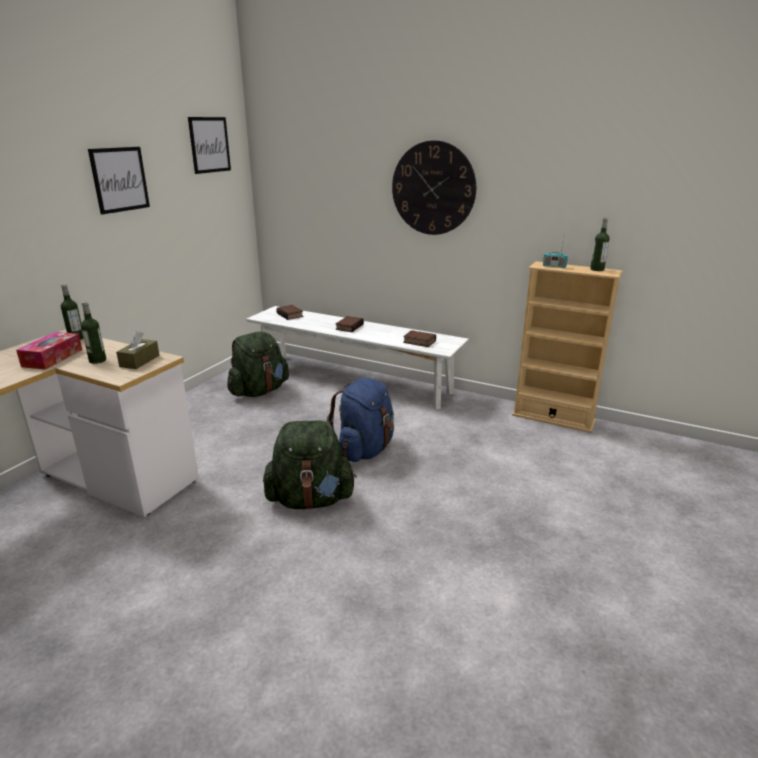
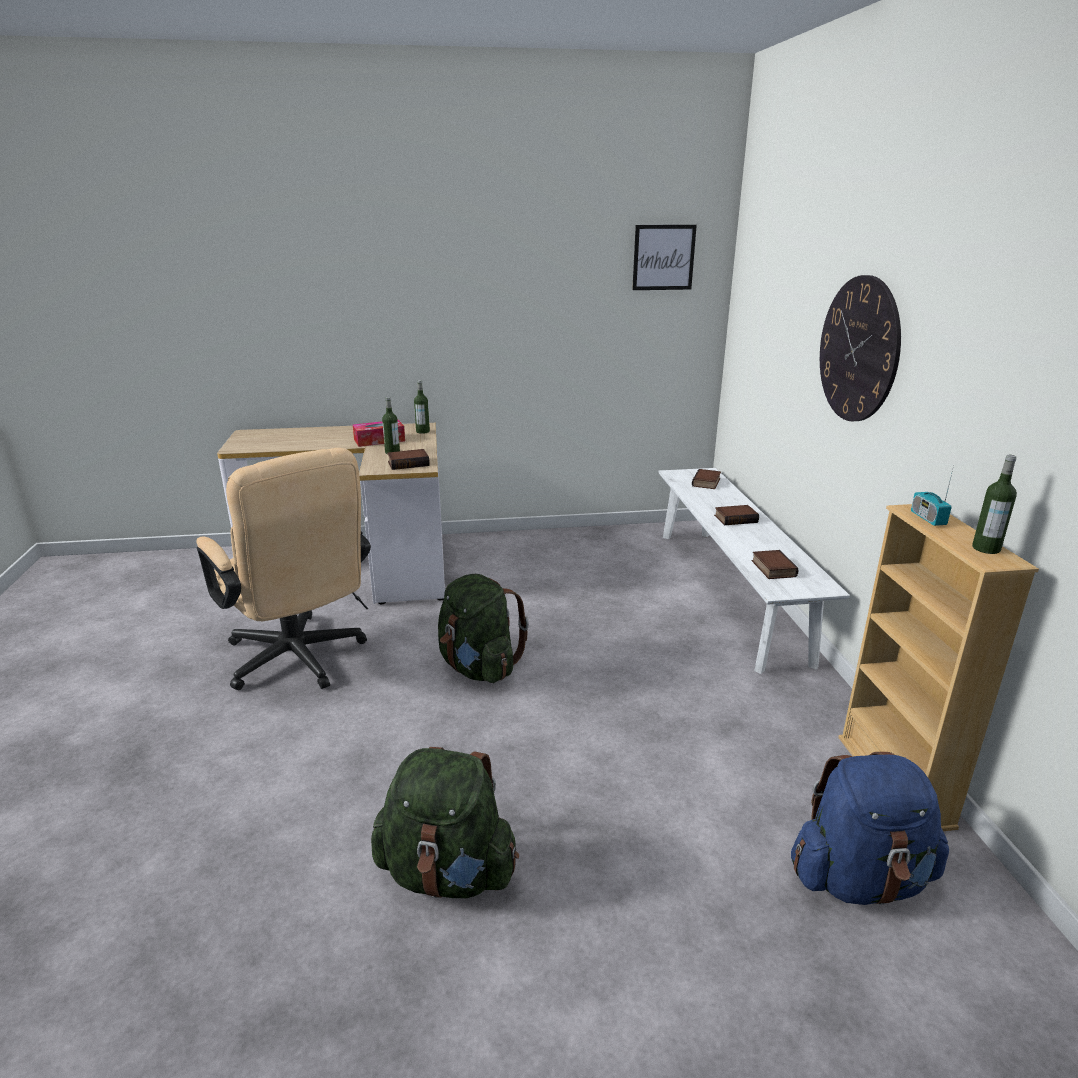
camera: 55 degrees right, 0 degrees up
picture [88,147,150,214] -> none
brown tissue box [116,331,159,369] -> book [387,449,430,470]
green backpack [227,331,289,397] -> green backpack moved to [371,747,519,898]
blue backpack [327,378,394,462] -> blue backpack moved to [791,752,949,905]
none -> beige office chair [196,448,371,690]

